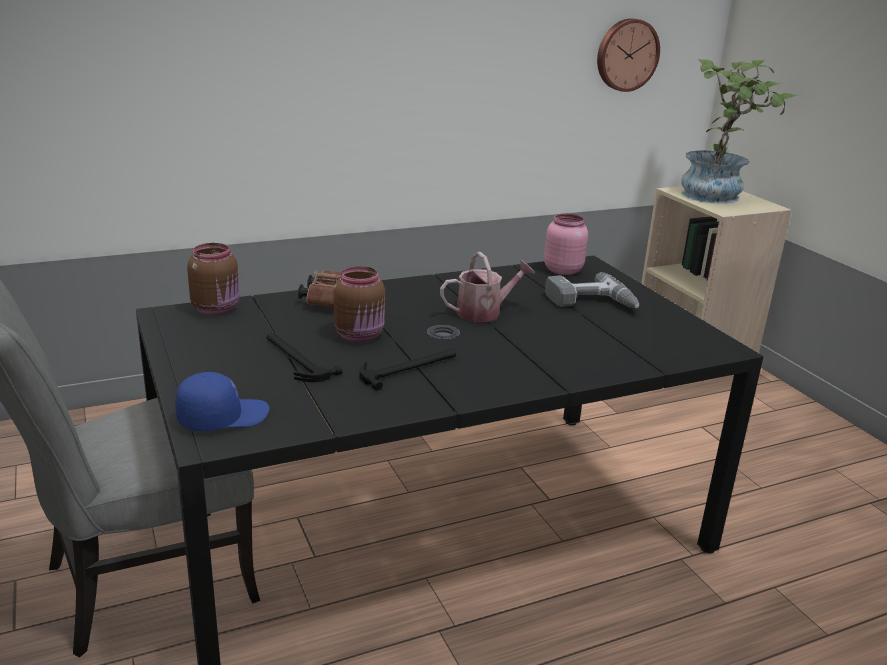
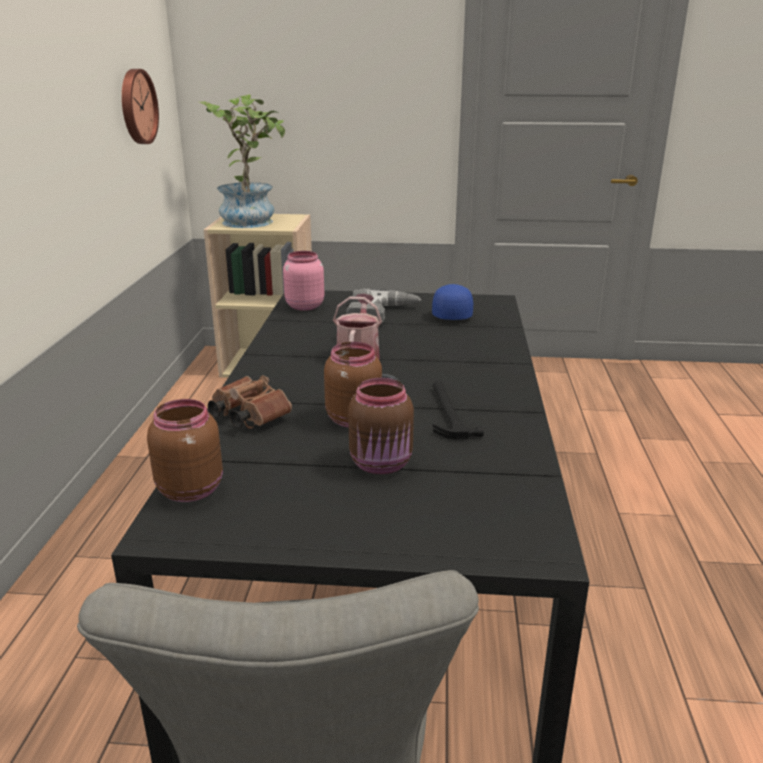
camera: 60 degrees left, 0 degrees up
blue cap [175,372,269,431] -> blue cap moved to [432,284,473,320]
hammer [266,333,342,382] -> brown jar [348,378,414,474]

